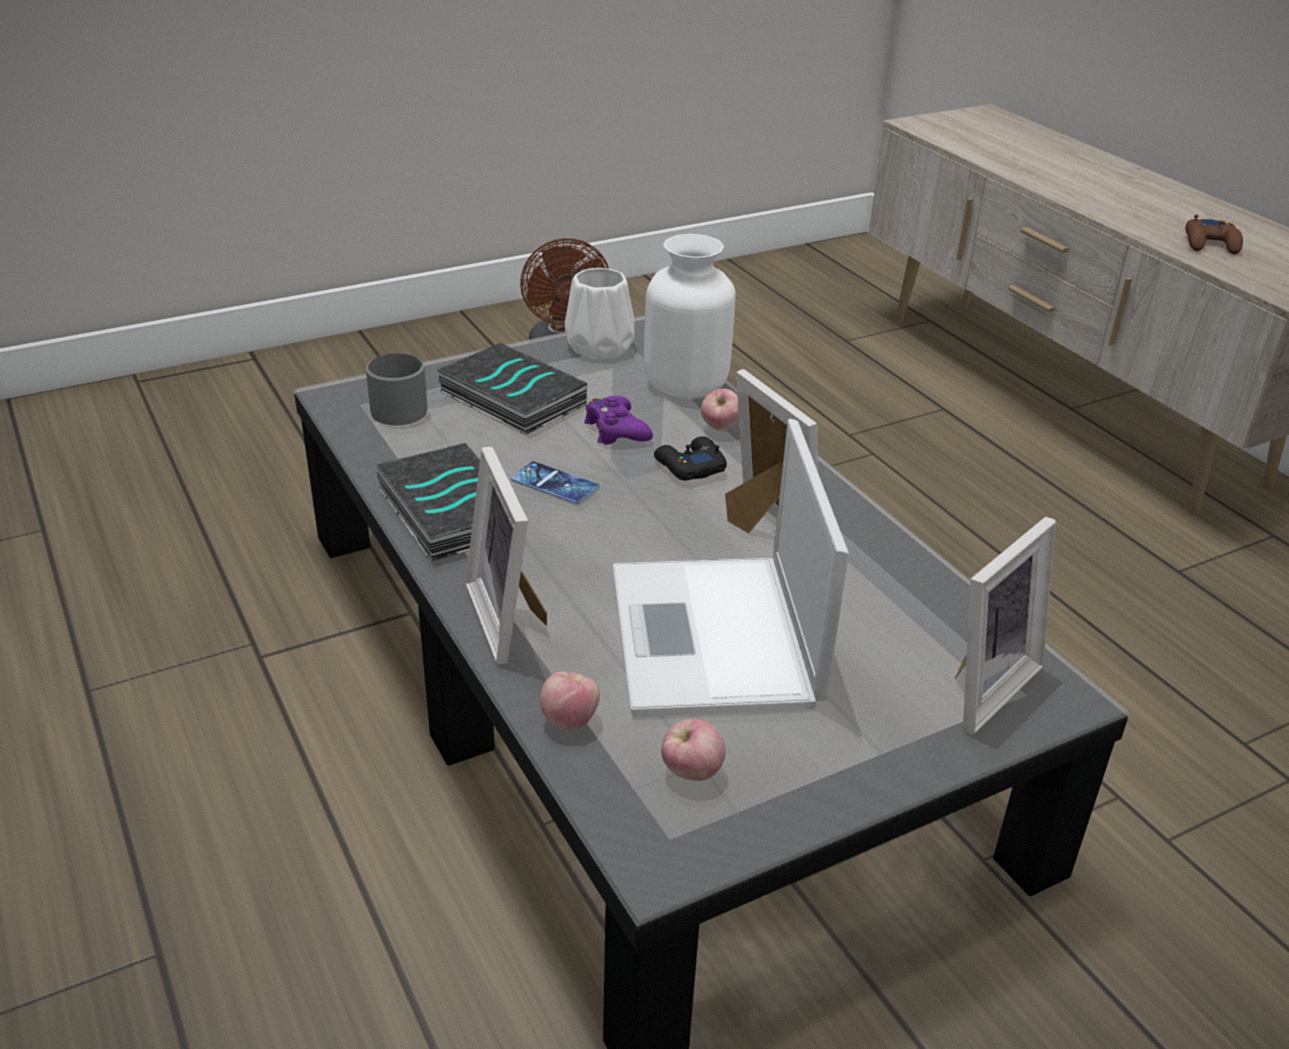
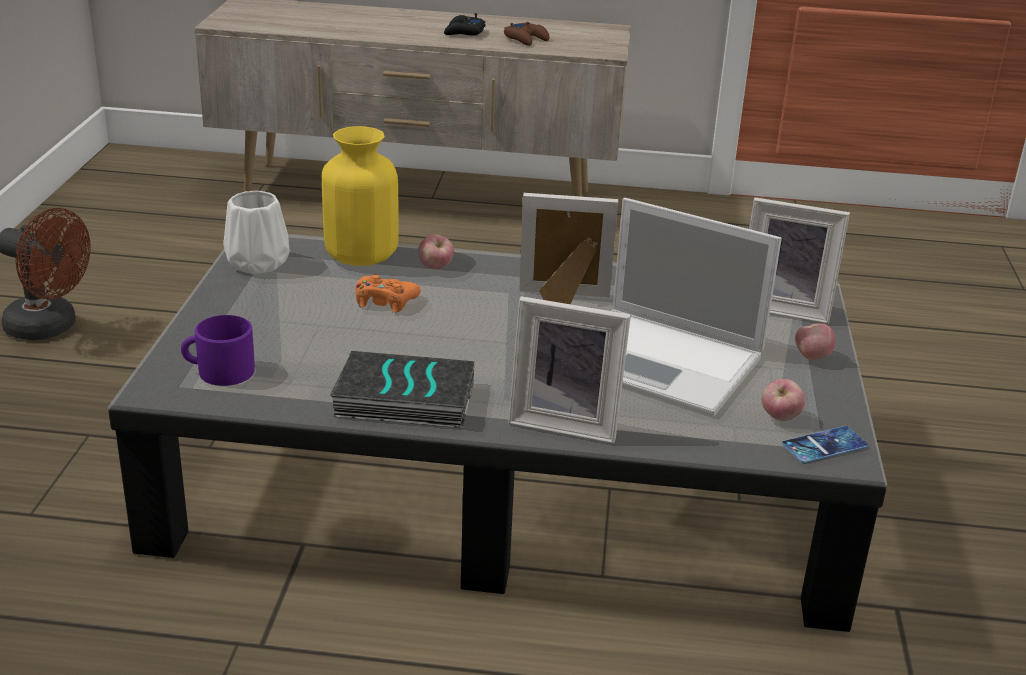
camera: 55 degrees left, 5 degrees down
grey mug [366,353,427,426] -> purple mug [181,315,255,386]
book [436,343,587,435] -> none
phone [511,461,600,504] -> phone moved to [782,426,868,464]
apple [540,671,600,730] -> apple moved to [795,323,836,360]
purple game controller [584,396,653,445] -> orange game controller [355,275,421,313]
white vase [644,234,736,398] -> yellow vase [322,126,398,266]
black game controller [654,436,727,481] -> black game controller moved to [444,13,486,36]
picture frame [955,517,1056,735] -> picture frame turned 120 degrees clockwise [749,198,850,324]

